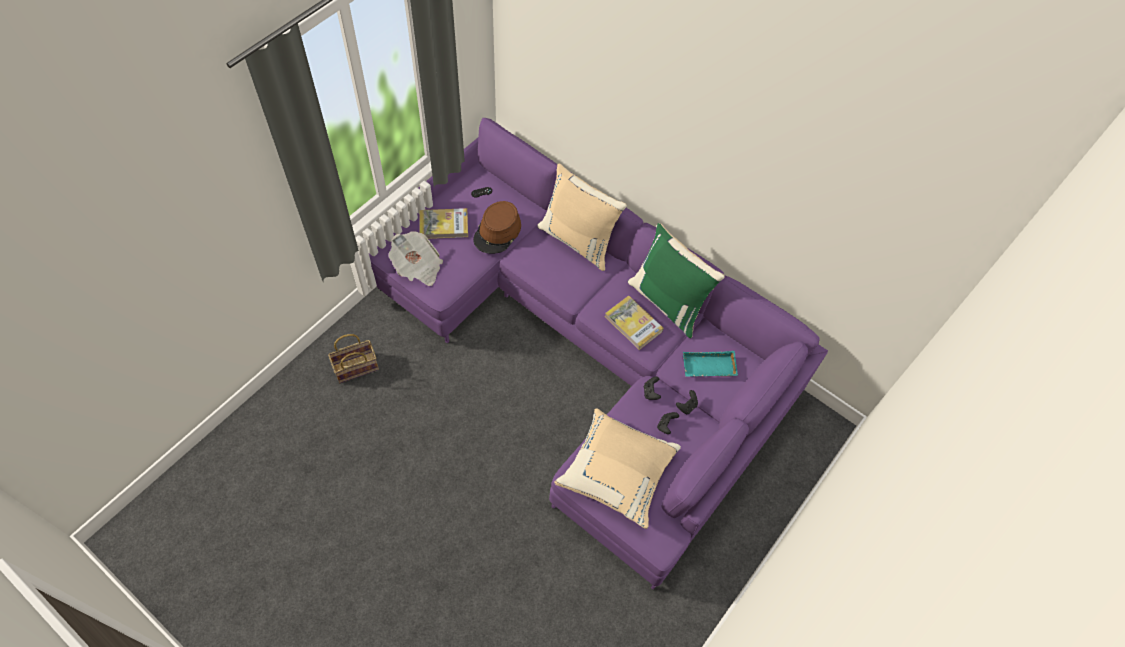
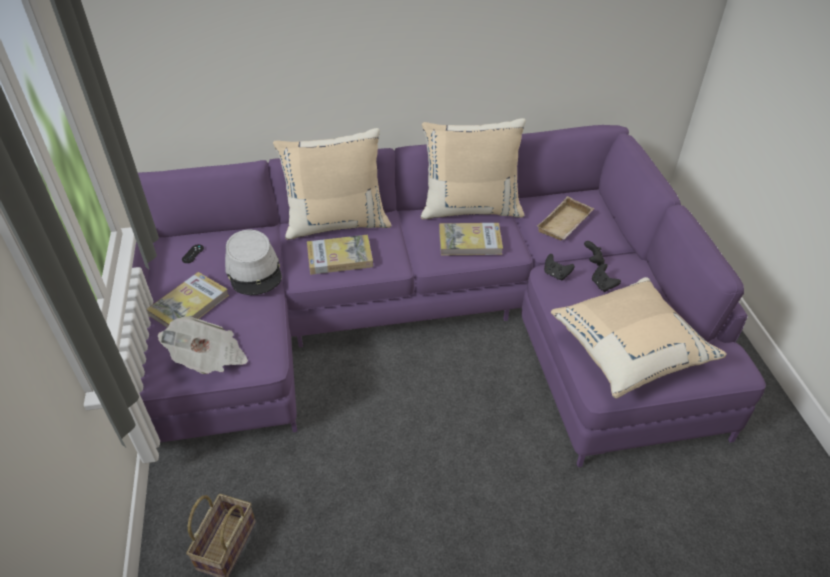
camera: 45 degrees left, 15 degrees down
brown hat [473,201,521,254] -> grey hat [225,230,282,295]
green pillow [628,223,725,338] -> beige pillow [421,118,526,220]
turquoise tray [683,351,738,377] -> beige tray [537,196,594,240]
none -> book [307,235,373,275]

